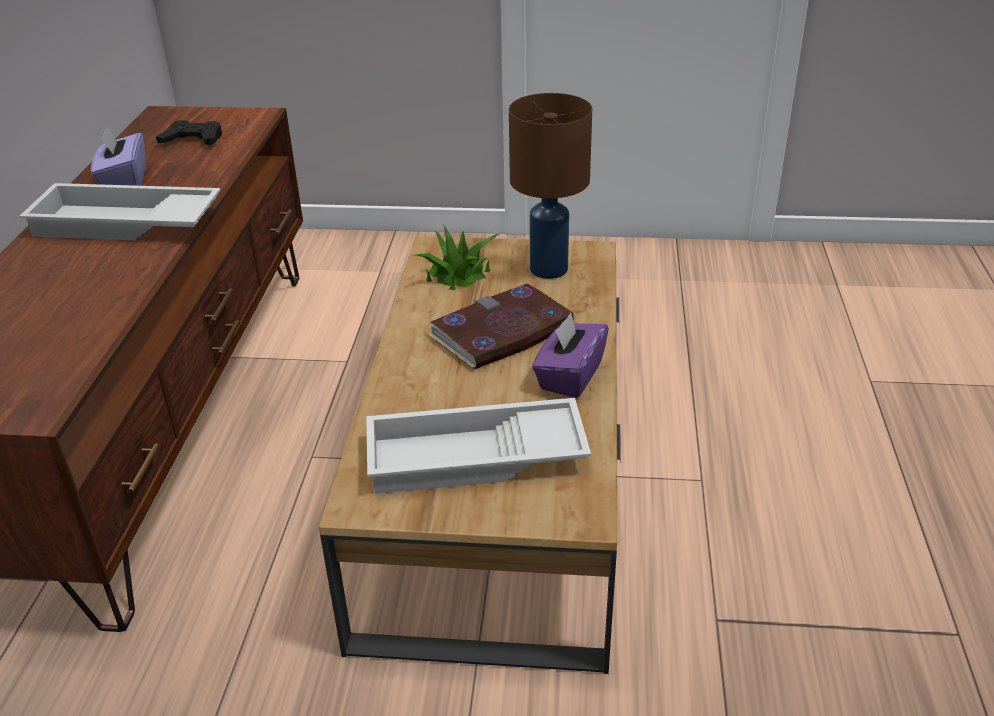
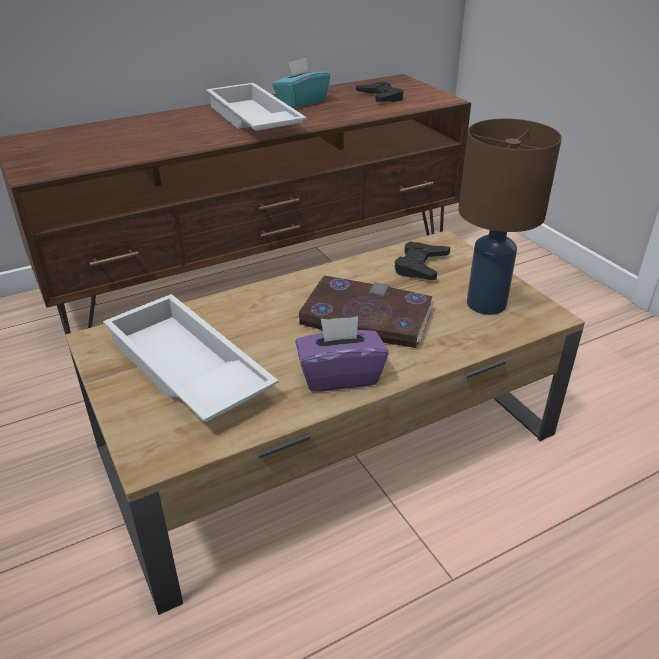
camera: 55 degrees right, 0 degrees up
purple tissue box [91,126,146,186] -> turquoise tissue box [272,58,330,109]
potted plant [416,223,500,291] -> black game controller [394,241,450,280]

